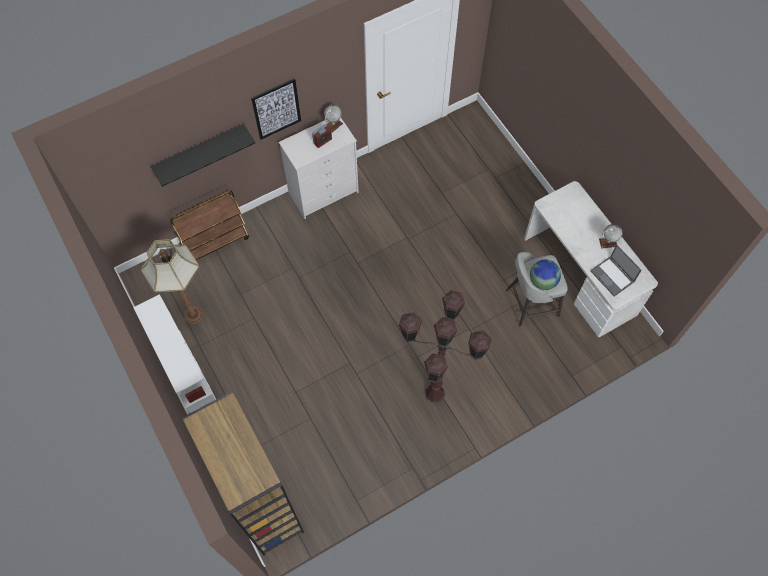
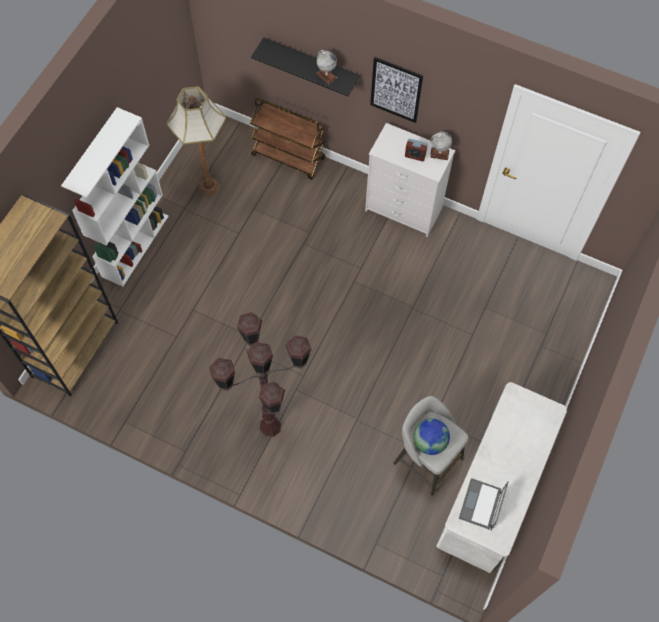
camera: 55 degrees right, 0 degrees up
globe [599,224,622,249] -> globe moved to [316,50,337,84]

